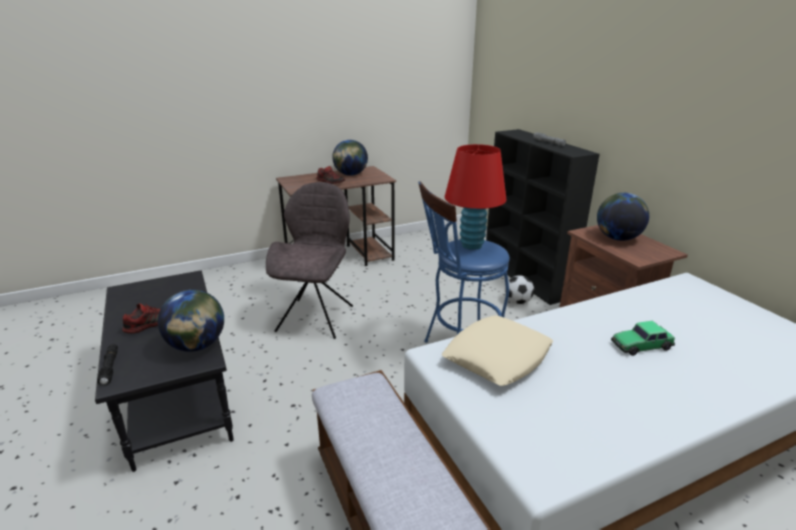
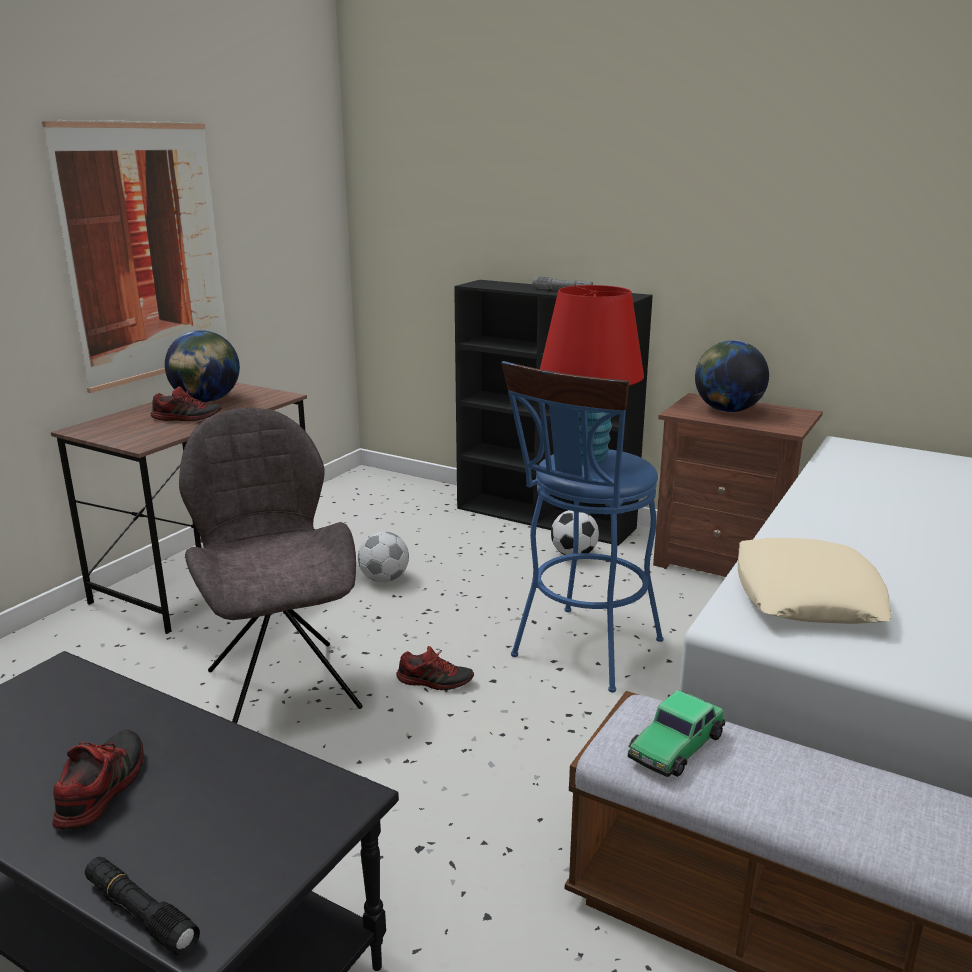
camera: 35 degrees left, 5 degrees down
globe [158,290,224,352] -> none
toy car [611,321,675,356] -> toy car moved to [628,690,725,777]
none -> picture [42,120,227,393]
none -> football [358,531,409,583]
none -> shoe [396,646,474,690]

